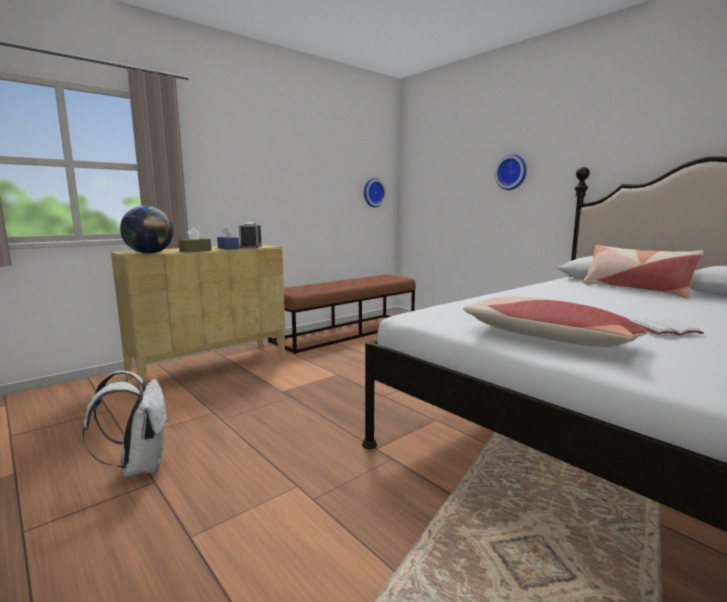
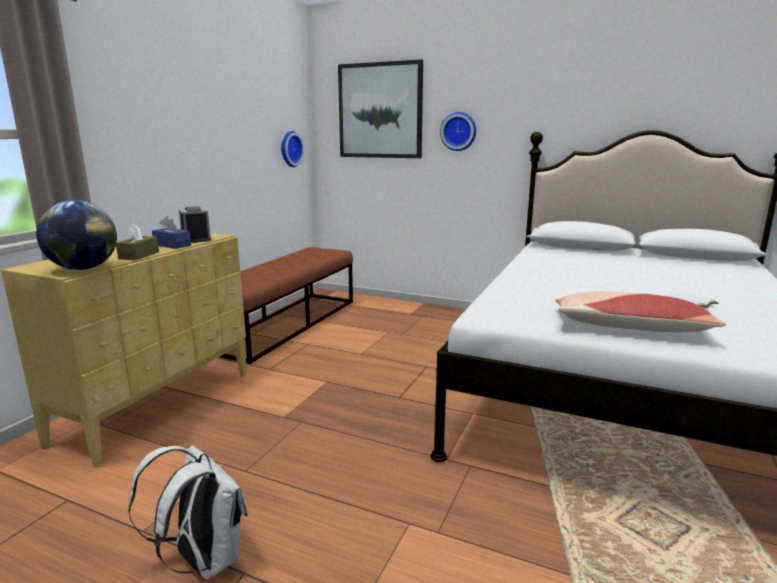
camera: 25 degrees left, 5 degrees up
pillow [583,245,704,298] -> none
none -> picture [338,59,423,158]

